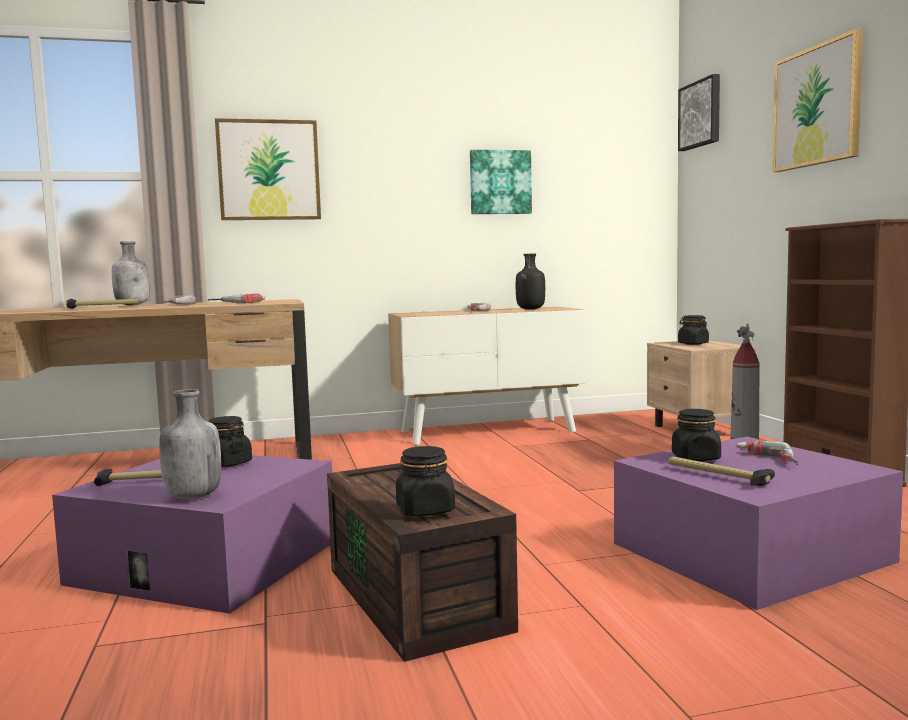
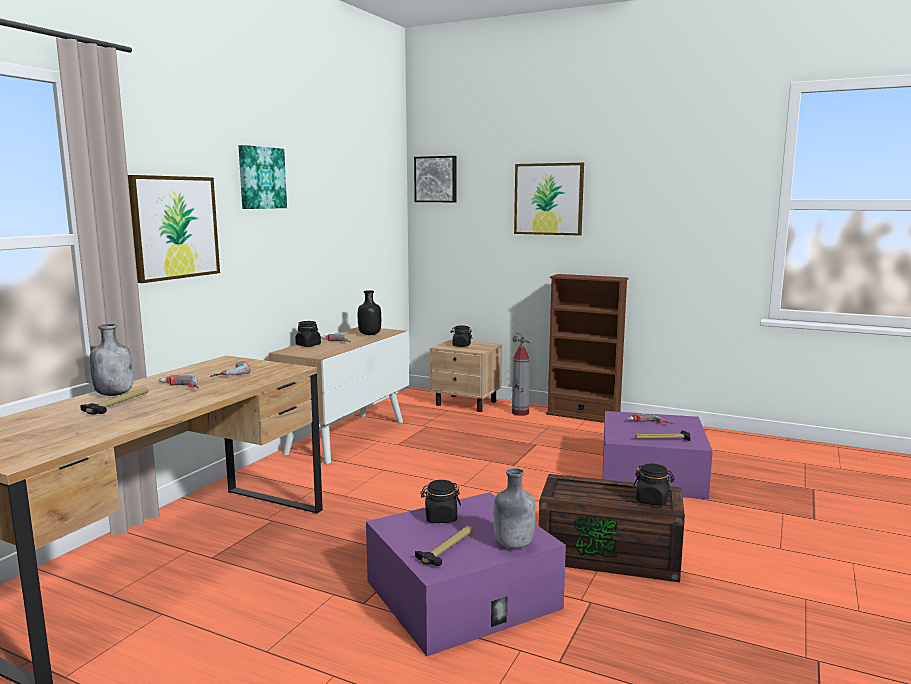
camera: 50 degrees left, 5 degrees up
picture [470,150,532,214] -> picture moved to [238,145,287,209]
black jar [672,409,721,461] -> black jar moved to [296,321,321,347]

